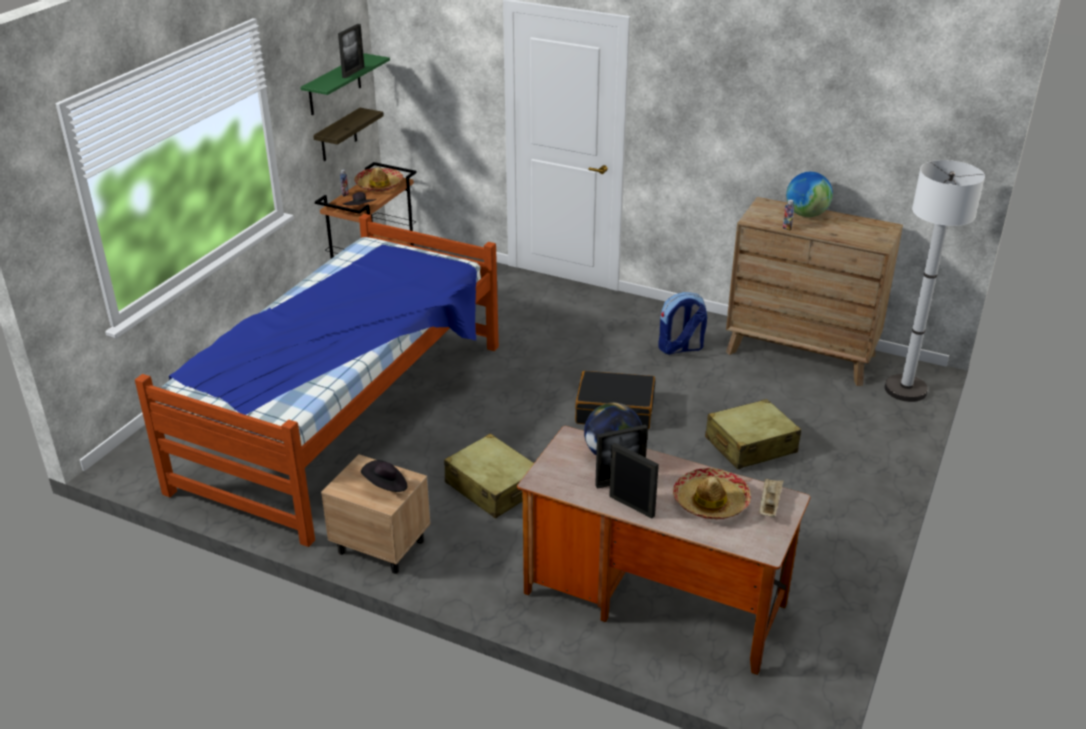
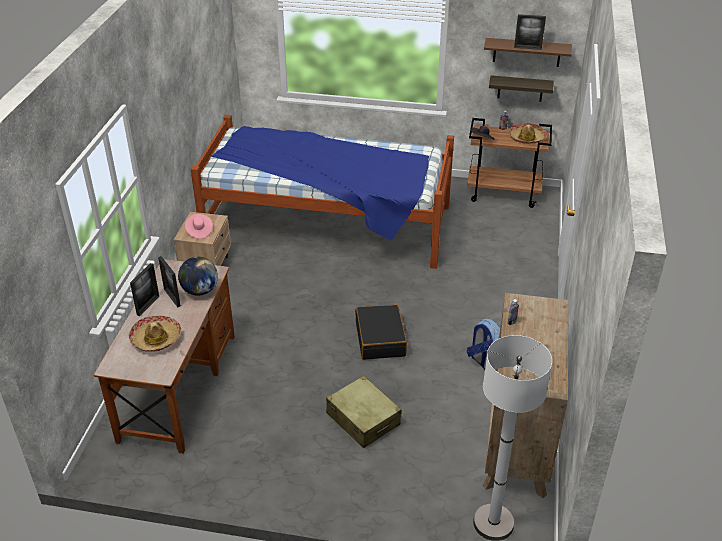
camera: 75 degrees right, 5 degrees up
green shelf [300,53,390,115] -> brown shelf [484,38,572,67]
black hat [361,460,407,492] -> pink hat [185,214,213,239]
beige suitcase [444,433,534,519] -> none
beige tray [759,479,783,517] -> none
globe [786,172,833,217] -> none

